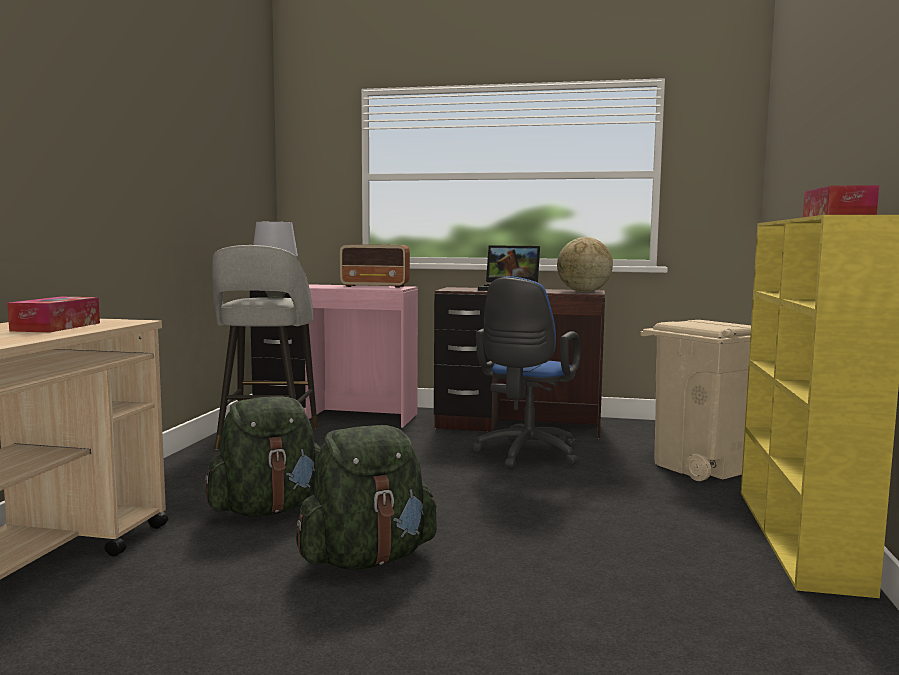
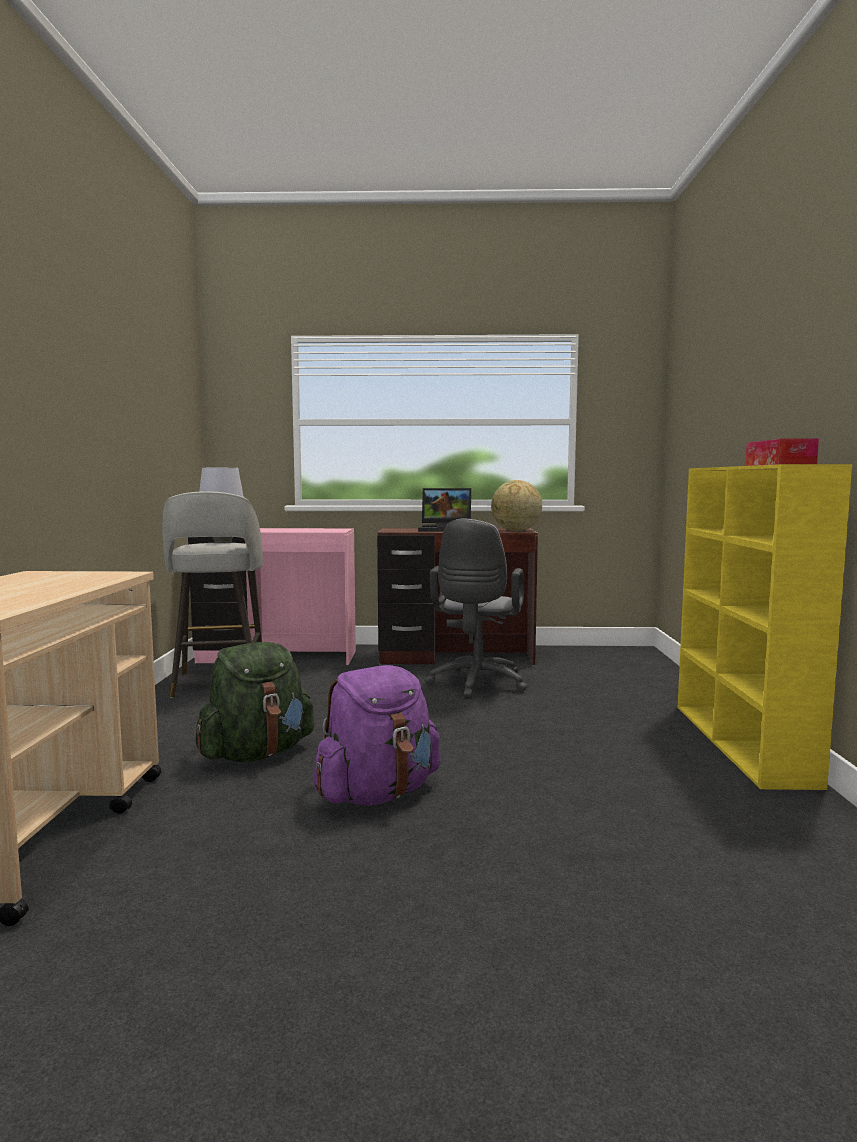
camera: 10 degrees left, 0 degrees up
tissue box [7,297,100,332] -> none
green backpack [296,425,437,570] -> purple backpack [313,665,441,806]
radio [340,244,410,288] -> none
blue office chair [472,276,581,469] -> grey office chair [425,518,528,699]
beige trash can [641,320,751,481] -> none

